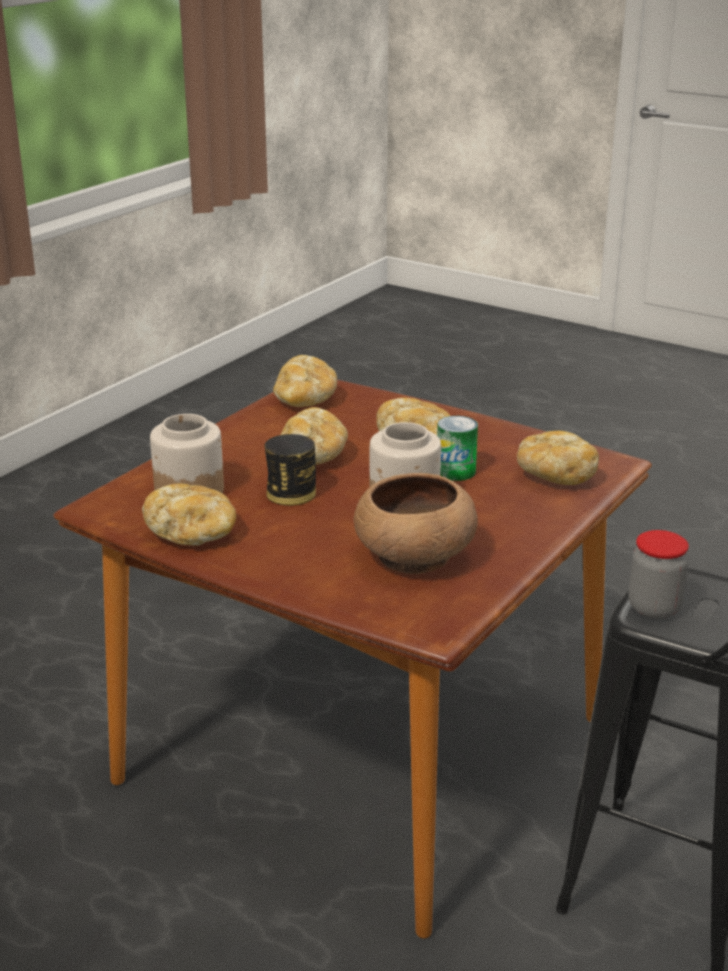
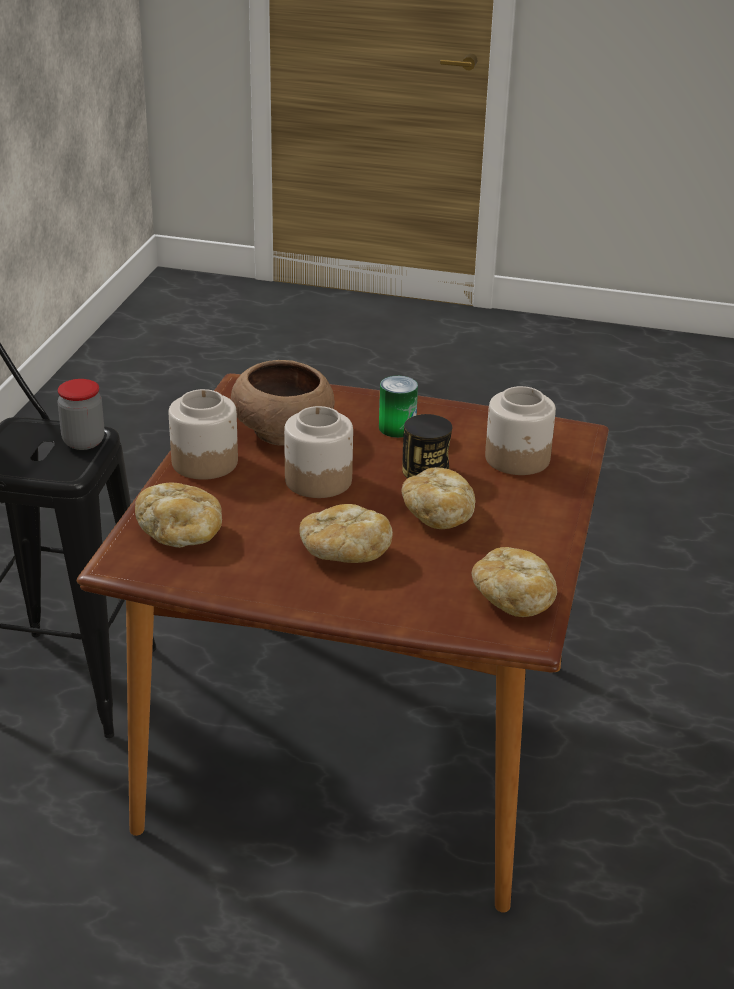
camera: 160 degrees right, 5 degrees up
bread [142,483,236,546] -> none
can [437,416,478,481] -> can moved to [379,376,418,438]
none -> jar [169,389,238,480]

